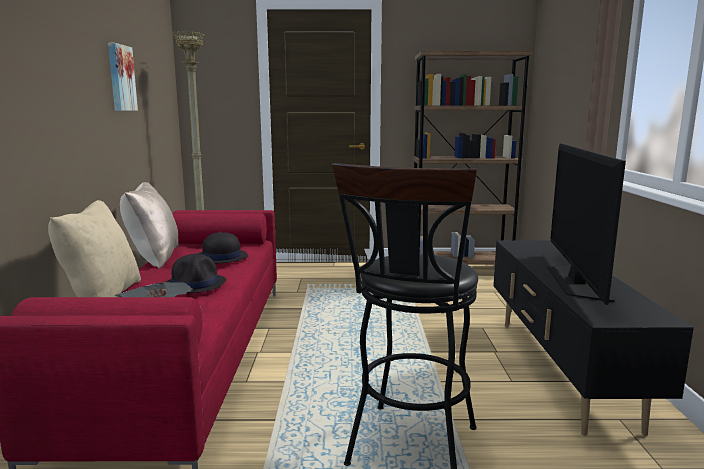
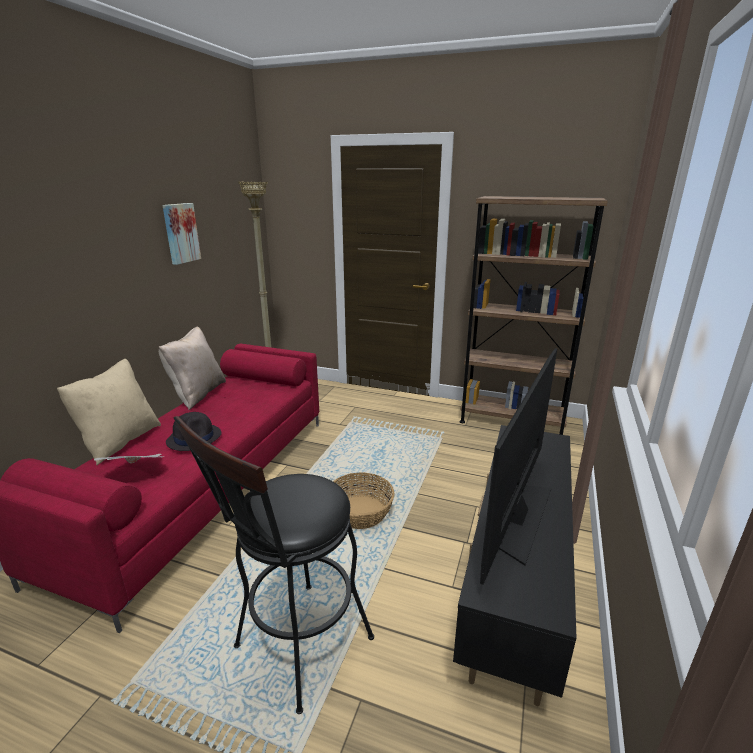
camera: 20 degrees right, 10 degrees up
black hat [197,232,248,263] -> none
none -> basket [333,472,394,529]

